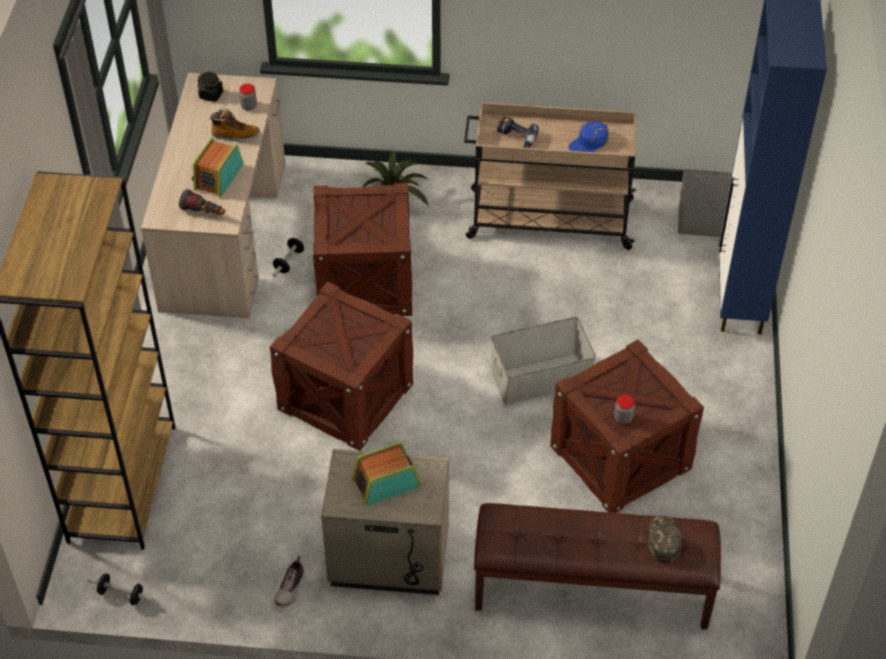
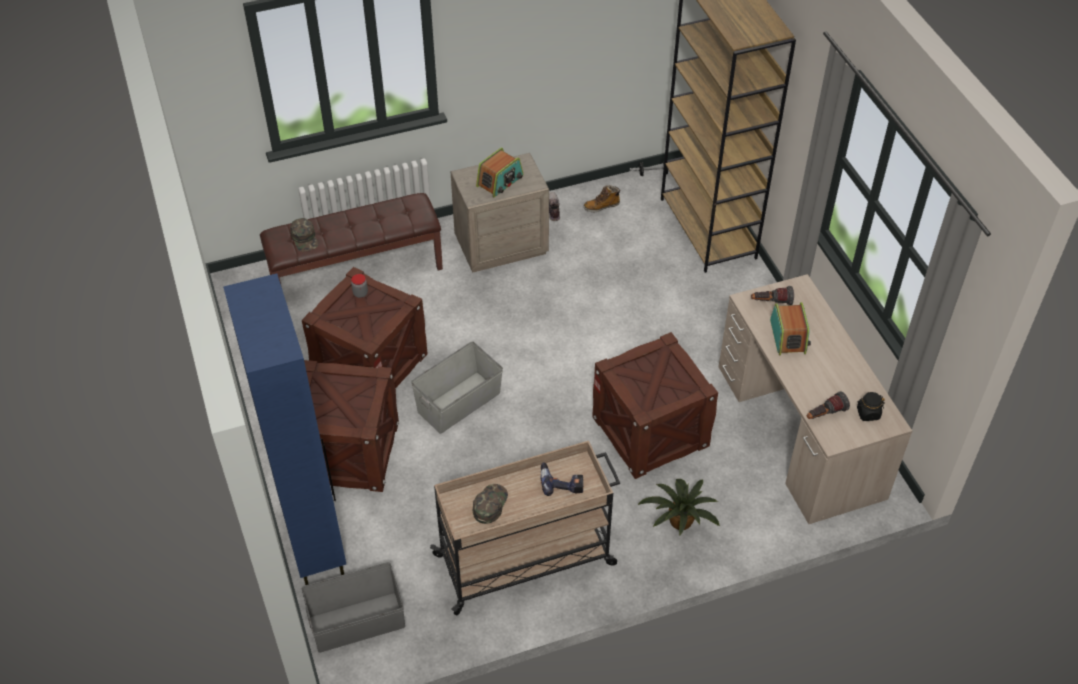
camera: 155 degrees right, 0 degrees up
boot [209,109,260,142] -> boot moved to [584,185,621,212]
jar [239,84,257,111] -> flashlight [807,391,850,419]
crate [270,282,413,451] -> crate moved to [304,360,399,492]
dumbbell [273,234,304,277] -> none
blue cap [569,121,608,152] -> green cap [473,484,508,524]

